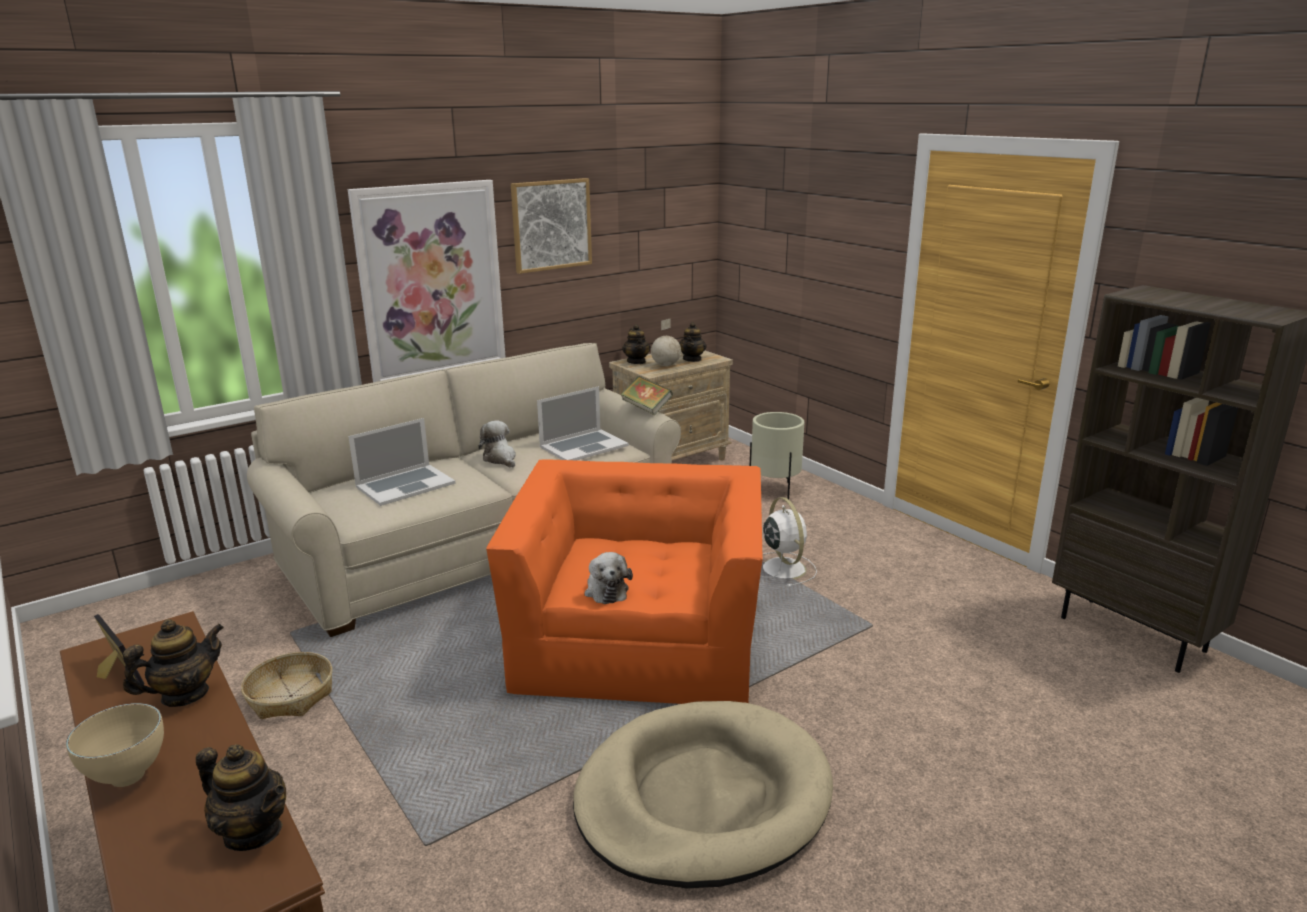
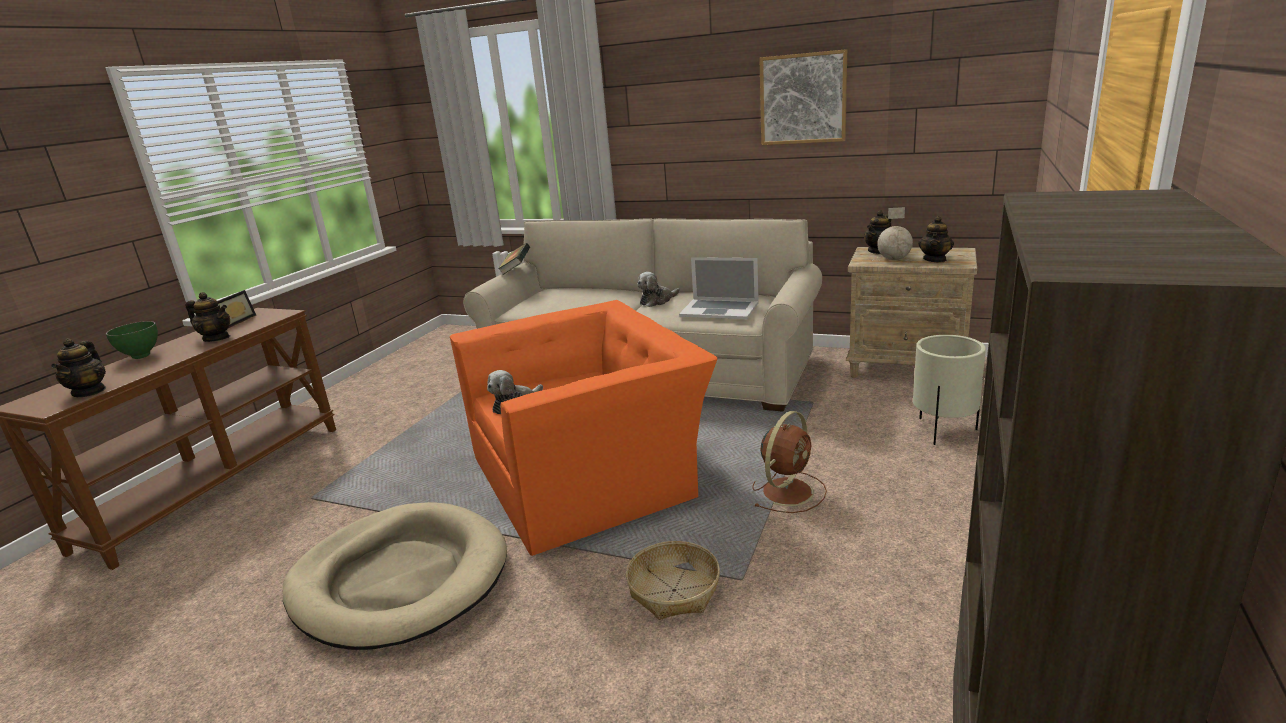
camera: 60 degrees right, 0 degrees up
beige bowl [66,703,164,787] -> green bowl [106,321,158,359]
basket [241,652,333,719] -> basket moved to [626,541,720,620]
picture [348,180,506,382] -> none
laptop [348,418,455,506] -> none
plush toy [478,420,516,468] -> plush toy turned 150 degrees counterclockwise [637,272,680,307]
book [621,376,673,415] -> book moved to [498,243,531,275]
teapot [679,322,707,362] -> teapot turned 45 degrees counterclockwise [918,216,954,262]
white fan [760,497,817,587] -> brown fan [752,411,827,513]

